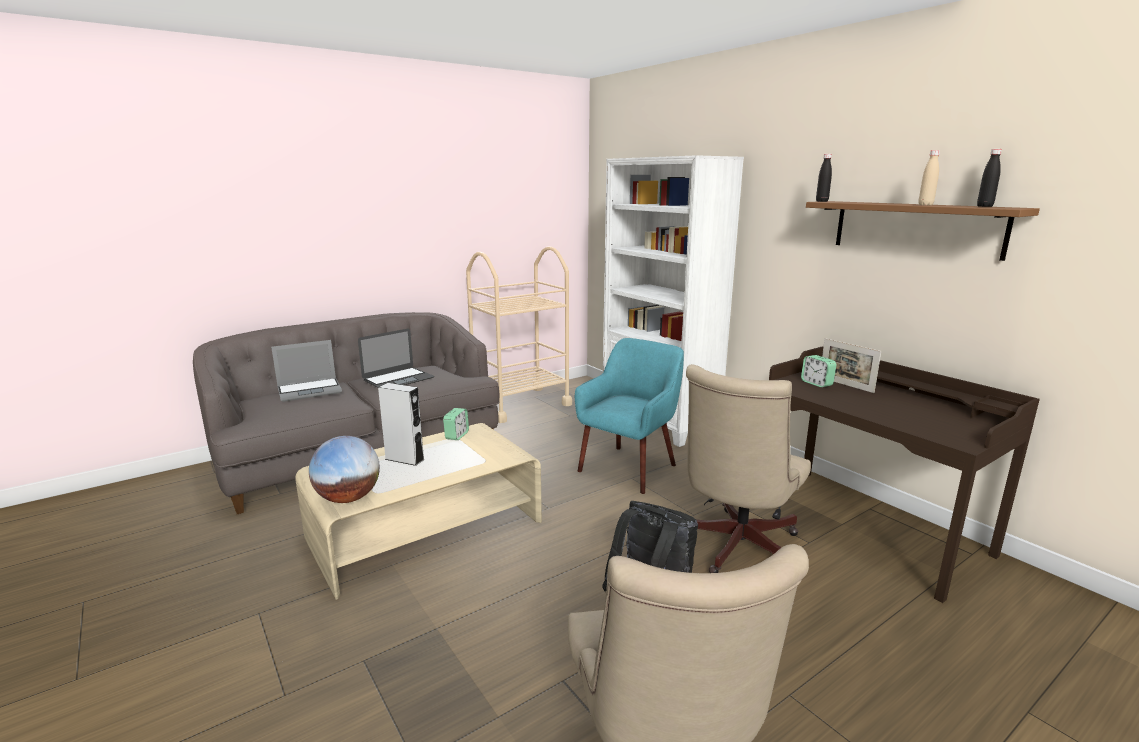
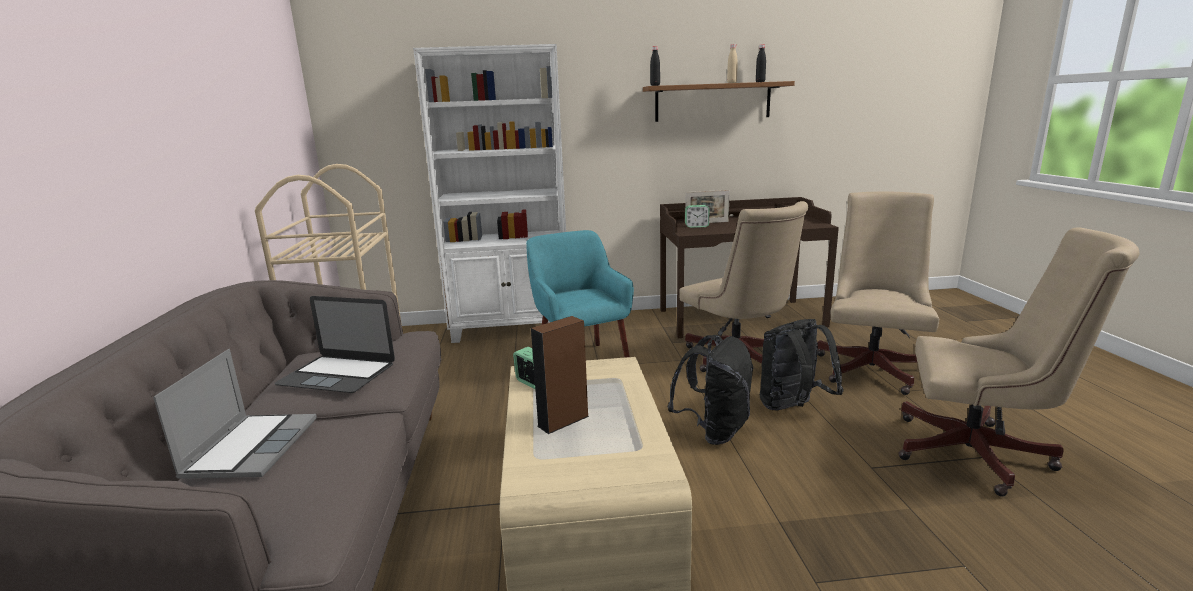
camera: 60 degrees left, 0 degrees up
globe [309,436,380,503] -> none
laptop [358,329,434,387] -> laptop turned 120 degrees clockwise [275,296,395,393]
grey speaker [378,383,425,466] -> brown speaker [531,316,589,434]
none -> black backpack [668,335,754,445]
none -> beige office chair [817,191,939,395]

